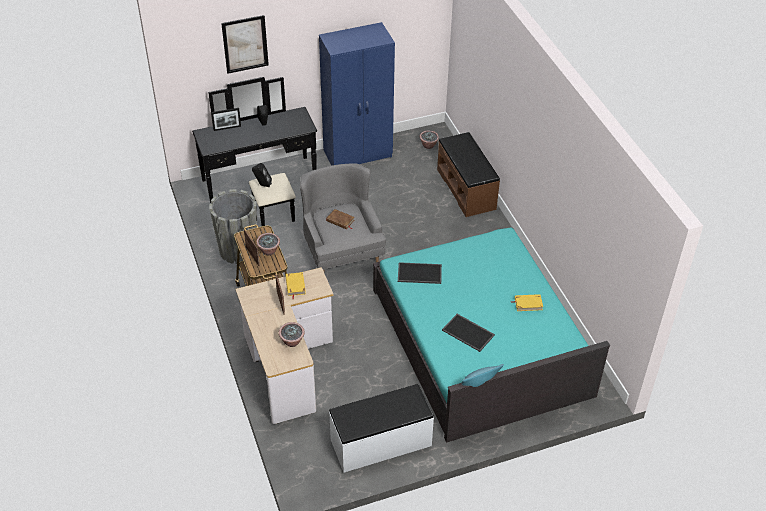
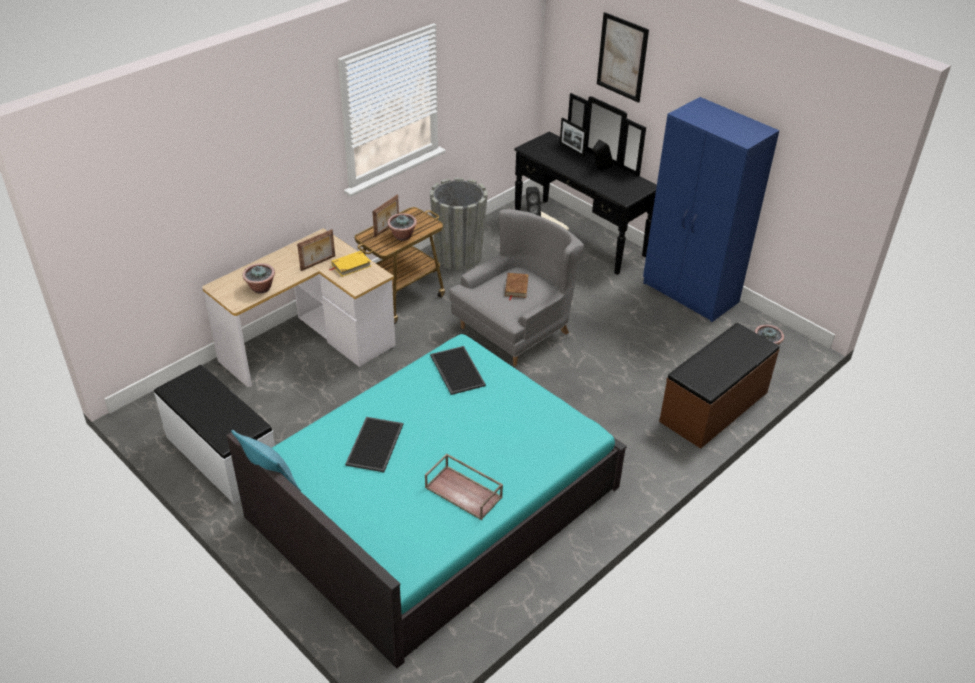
camera: 65 degrees right, 5 degrees down
yellow book [511,294,543,311] -> brown tray [425,453,503,520]

